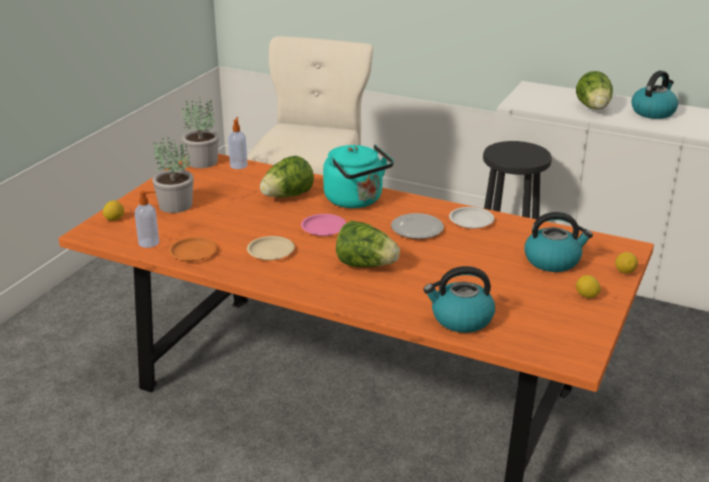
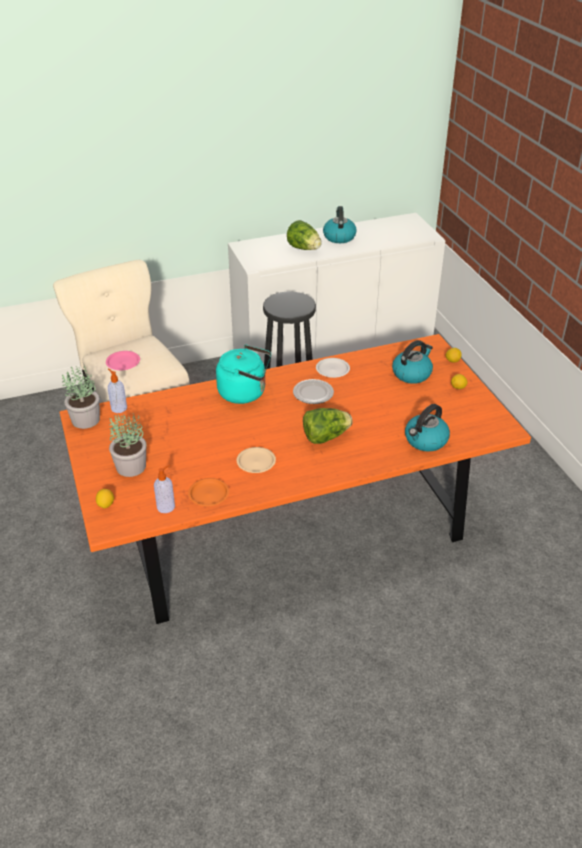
camera: 45 degrees left, 10 degrees up
lettuce [260,156,314,198] -> none
pink plate [301,214,346,236] -> pink plate moved to [106,351,140,370]

